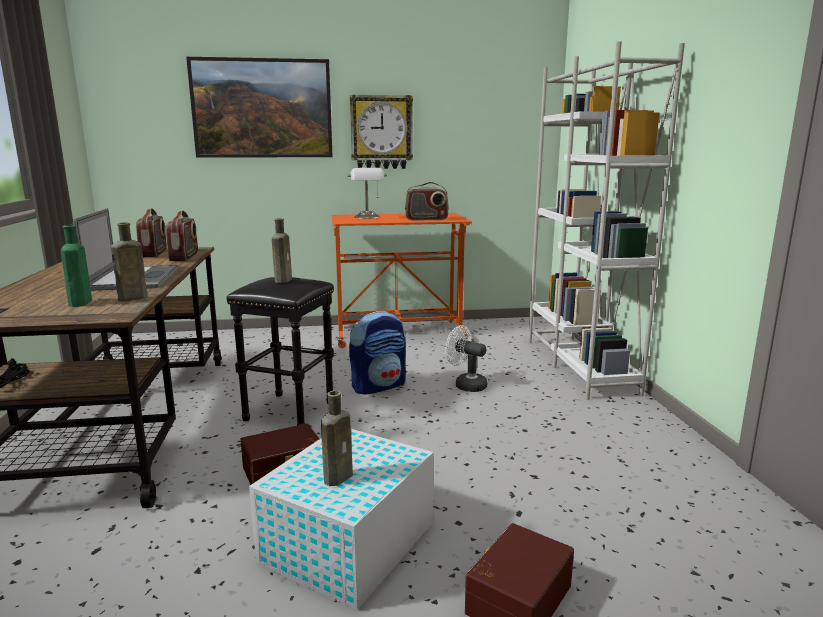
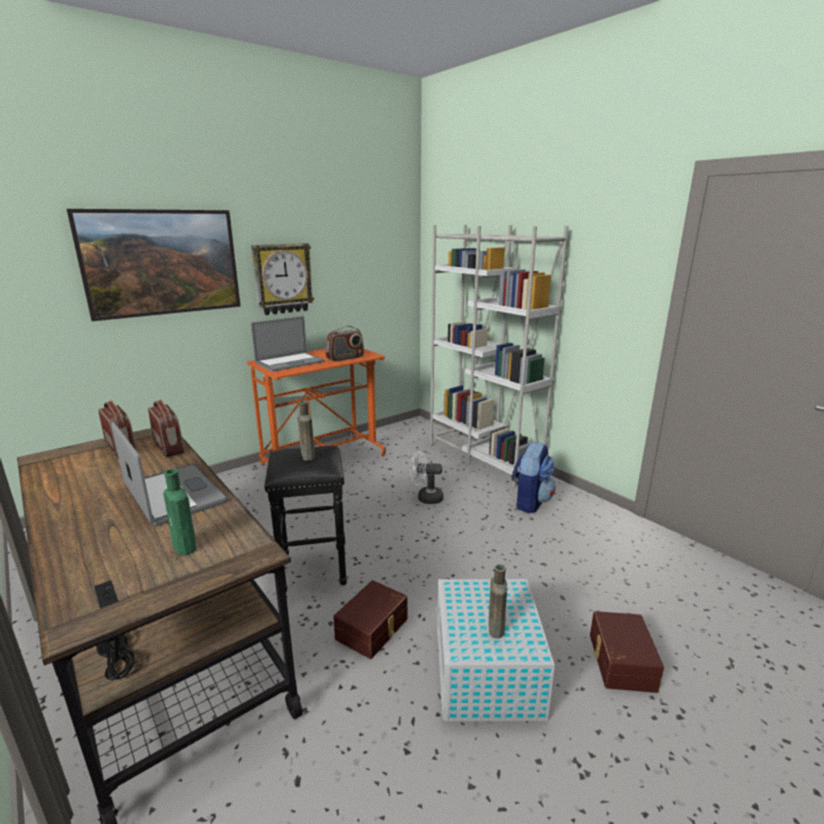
camera: 30 degrees left, 5 degrees up
brown bottle [111,222,148,302] -> none
white table lamp [347,168,387,219] -> laptop [251,316,325,372]
backpack [349,311,406,395] -> backpack moved to [512,441,556,513]

